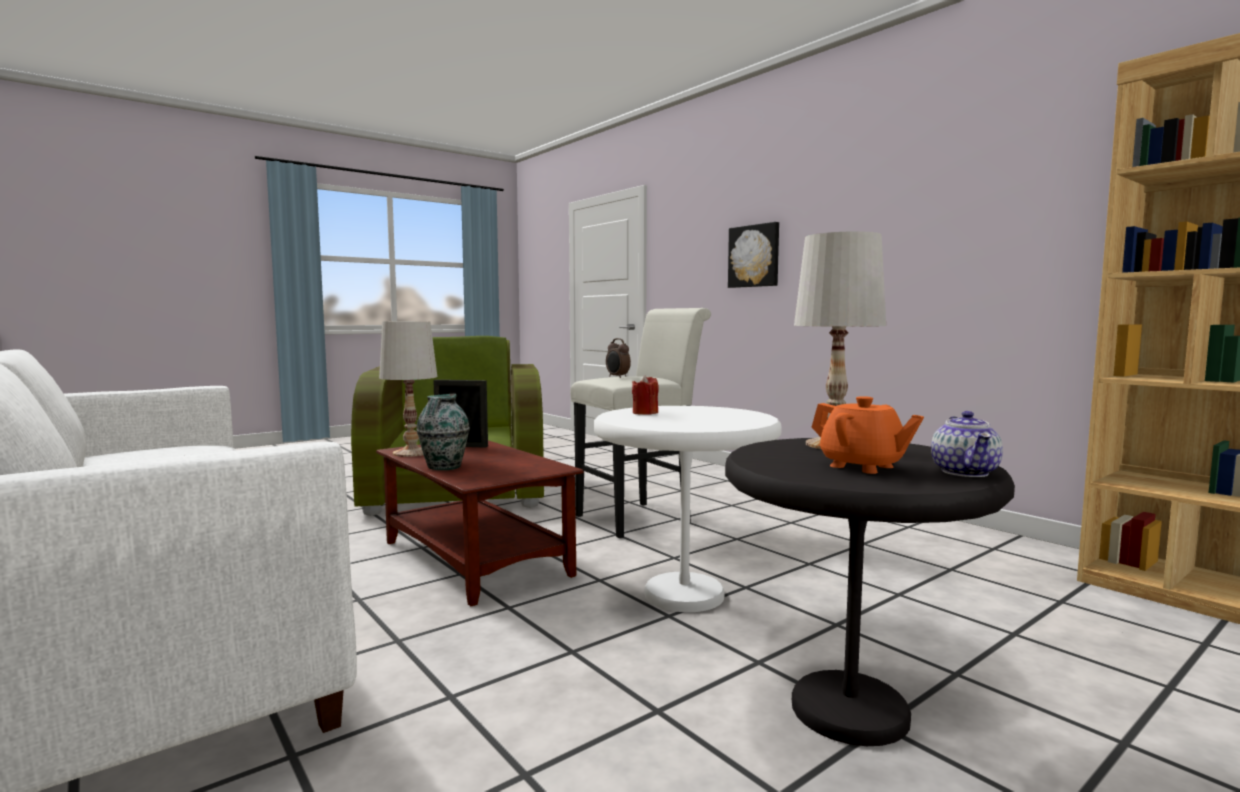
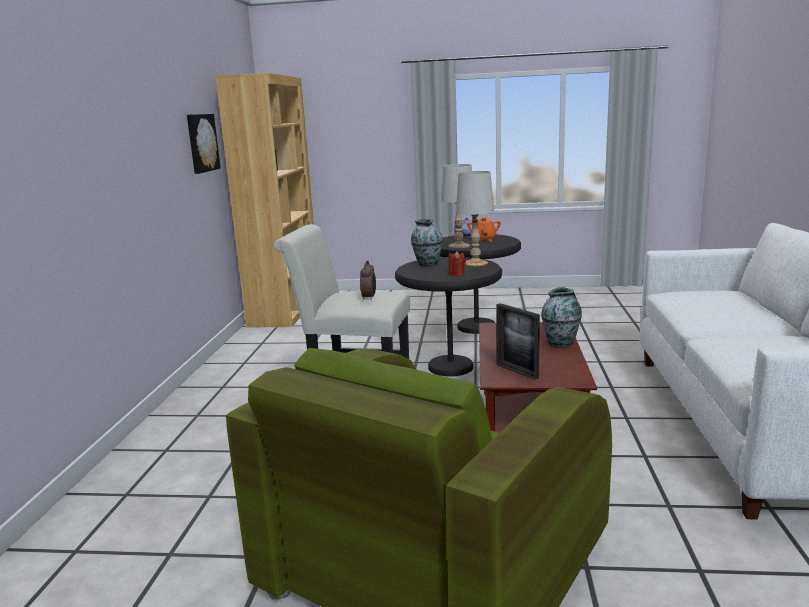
camera: 135 degrees left, 10 degrees up
white table lamp [379,321,437,457] -> white table lamp moved to [456,171,494,266]
white side table [594,406,782,612] -> black side table [395,257,502,377]
picture [728,222,779,288] -> picture moved to [187,114,221,174]
none -> vase [411,219,443,266]

